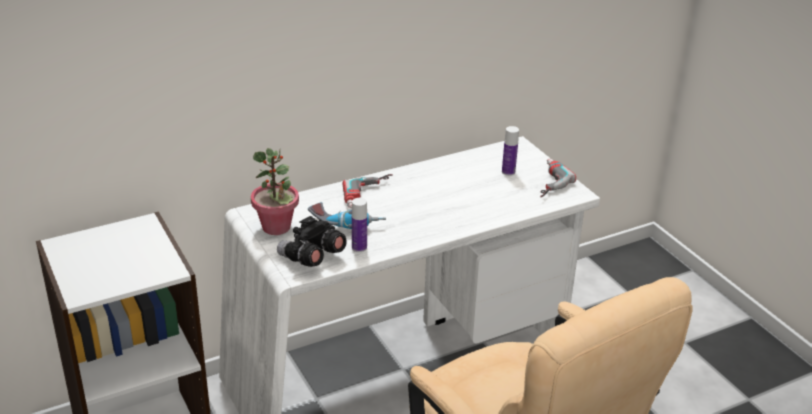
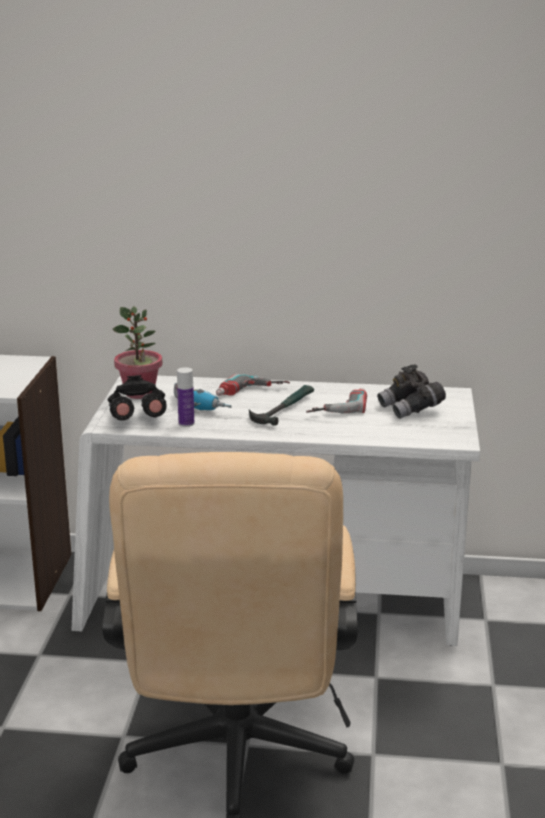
camera: 35 degrees right, 10 degrees down
bottle [502,126,519,176] -> grey binoculars [377,365,446,419]
power drill [540,159,576,197] -> power drill moved to [306,388,367,413]
none -> hammer [249,385,314,426]

